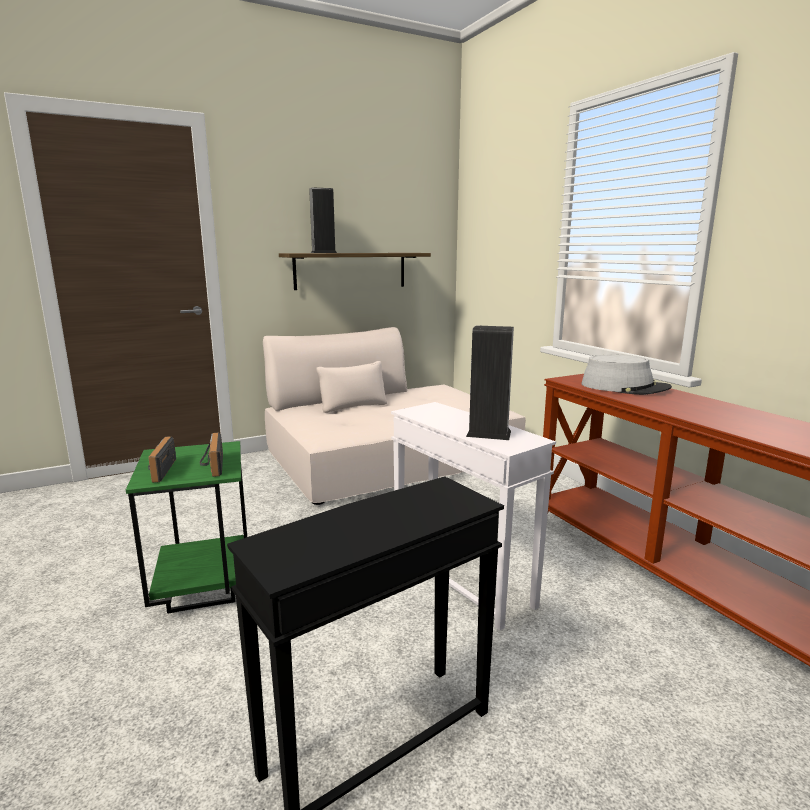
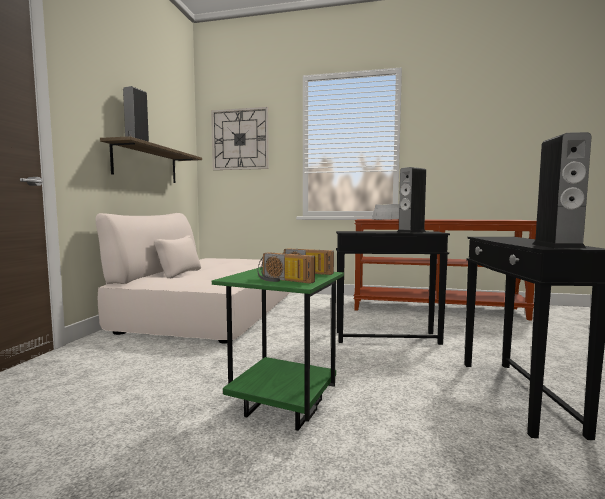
camera: 50 degrees left, 10 degrees down
white side table [391,402,556,631] -> black side table [336,231,450,345]
none -> wall clock [211,107,269,170]
none -> speaker [532,132,592,249]

